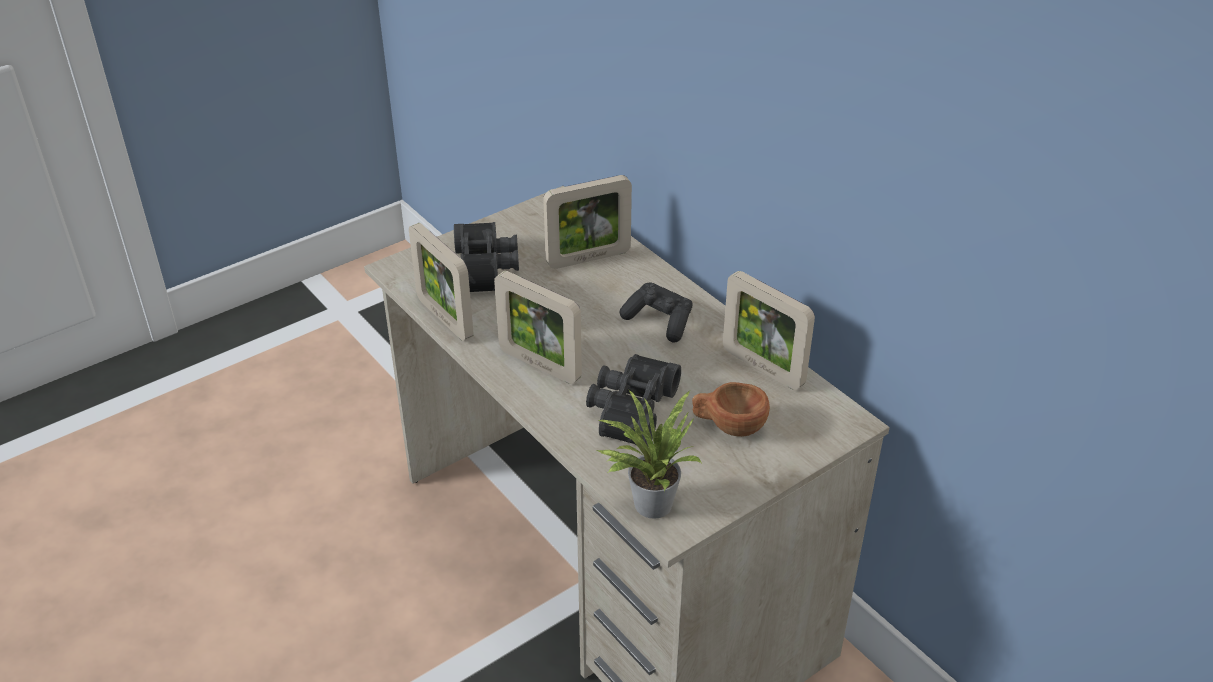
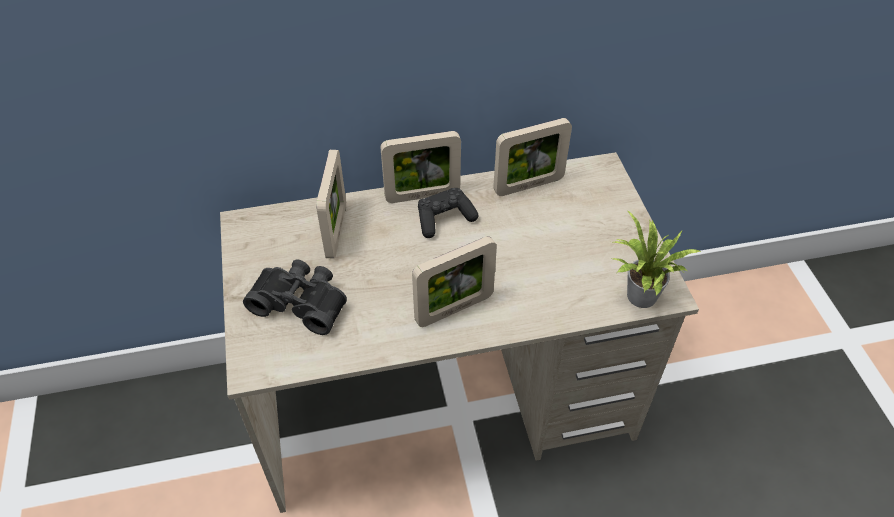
camera: 65 degrees left, 10 degrees up
picture frame [409,223,474,341] -> picture frame moved to [380,131,461,203]
black binoculars [586,354,681,446] -> none
brown cup [692,382,770,437] -> none

